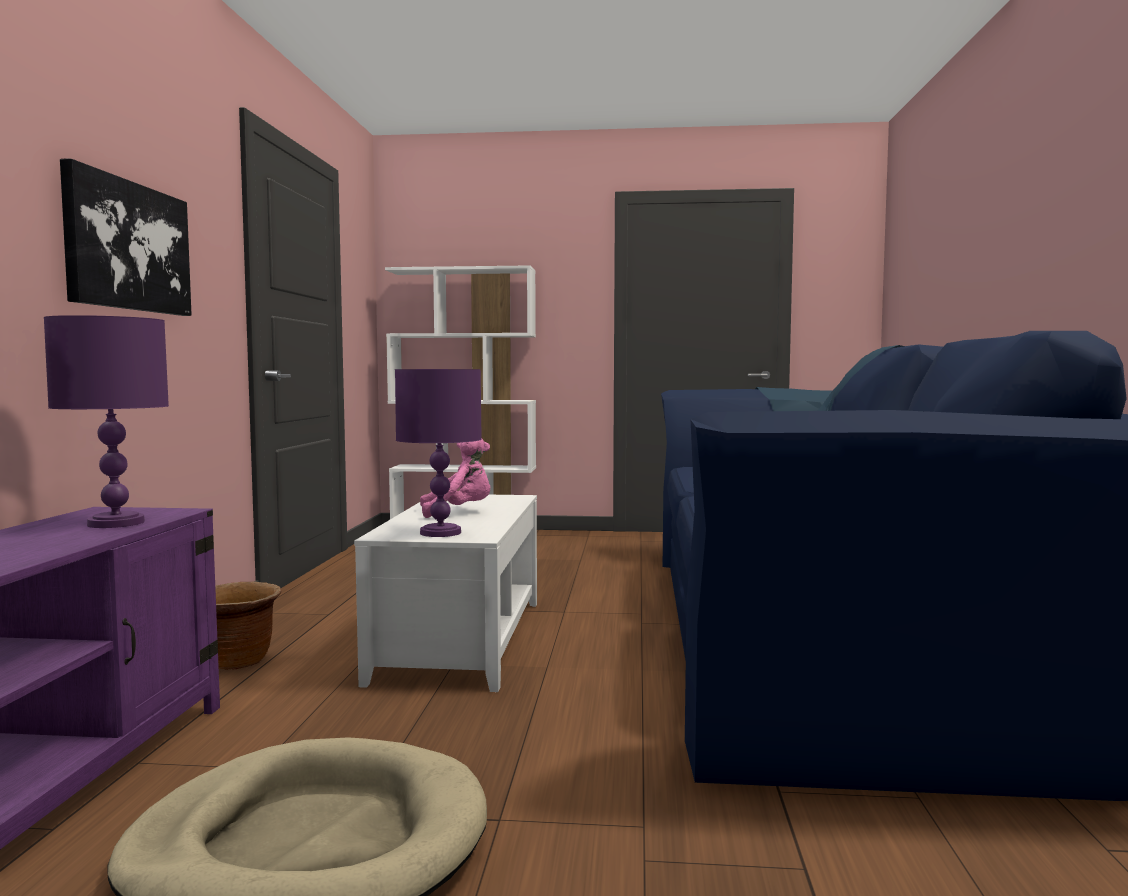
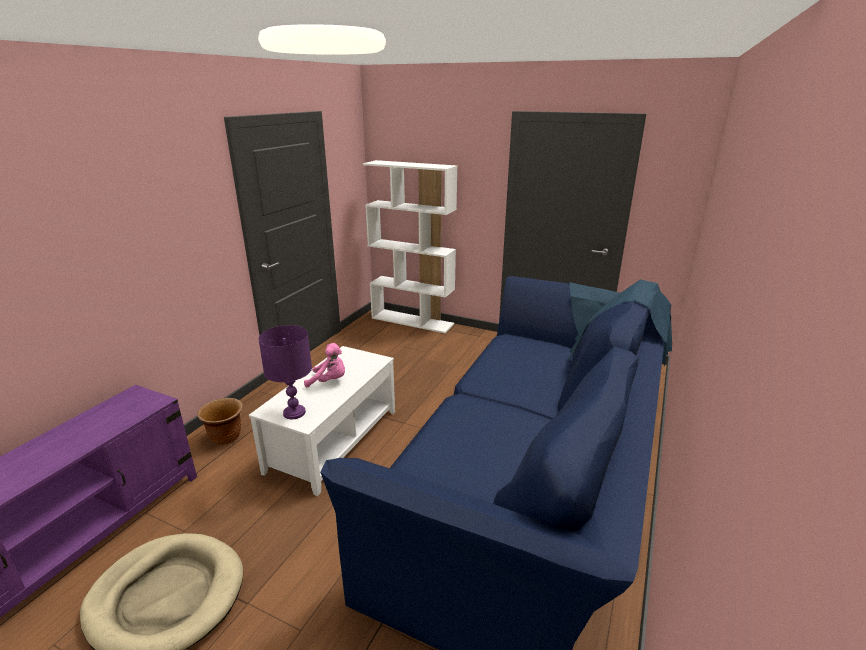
camera: 20 degrees right, 20 degrees up
purple table lamp [44,315,169,528] -> none
picture [60,158,192,316] -> none

